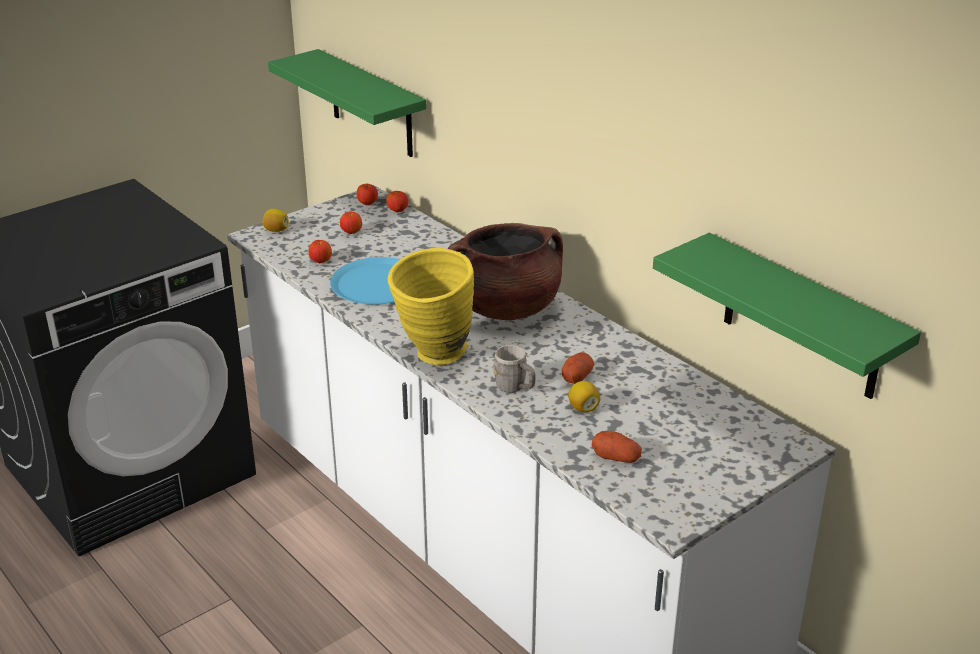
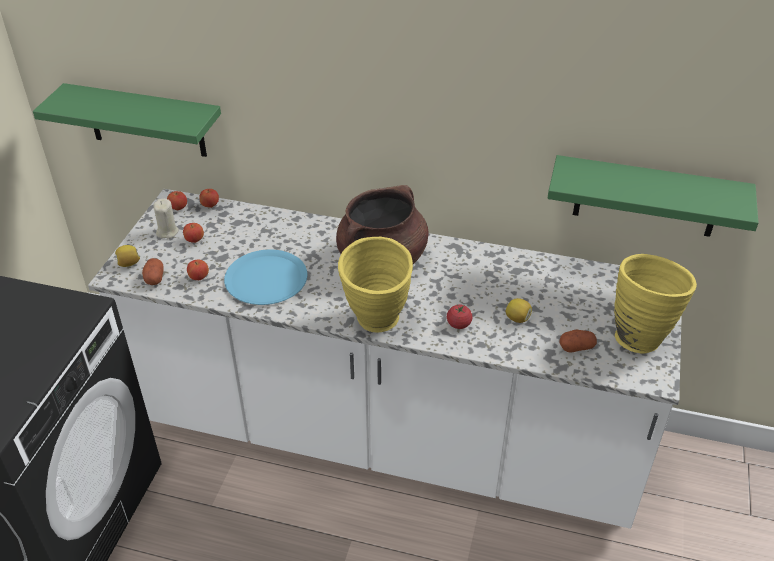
camera: 35 degrees left, 10 degrees up
grey mug [493,345,535,393] -> tomato [447,304,472,329]
potato [562,352,594,384] -> potato moved to [142,258,164,285]
none -> beige candle [153,199,179,238]
none -> yellow vase [614,254,697,354]

